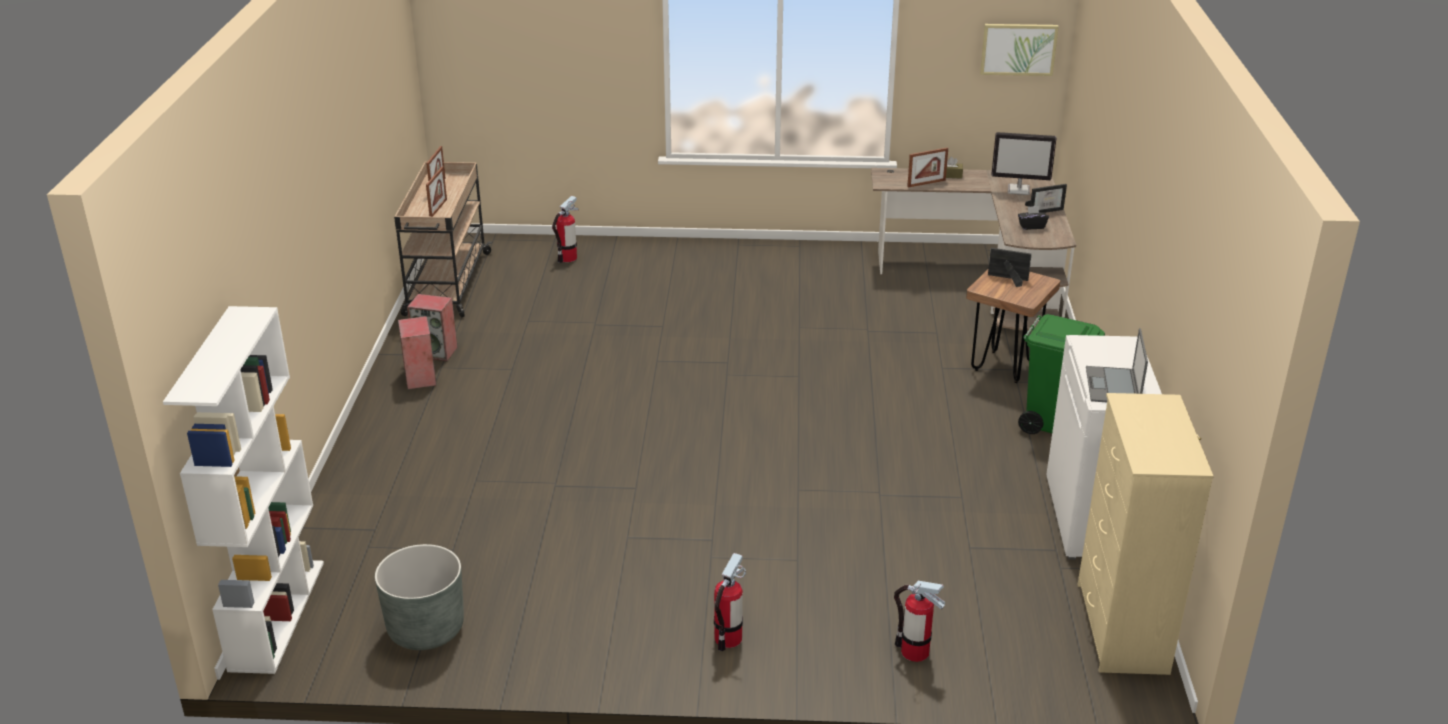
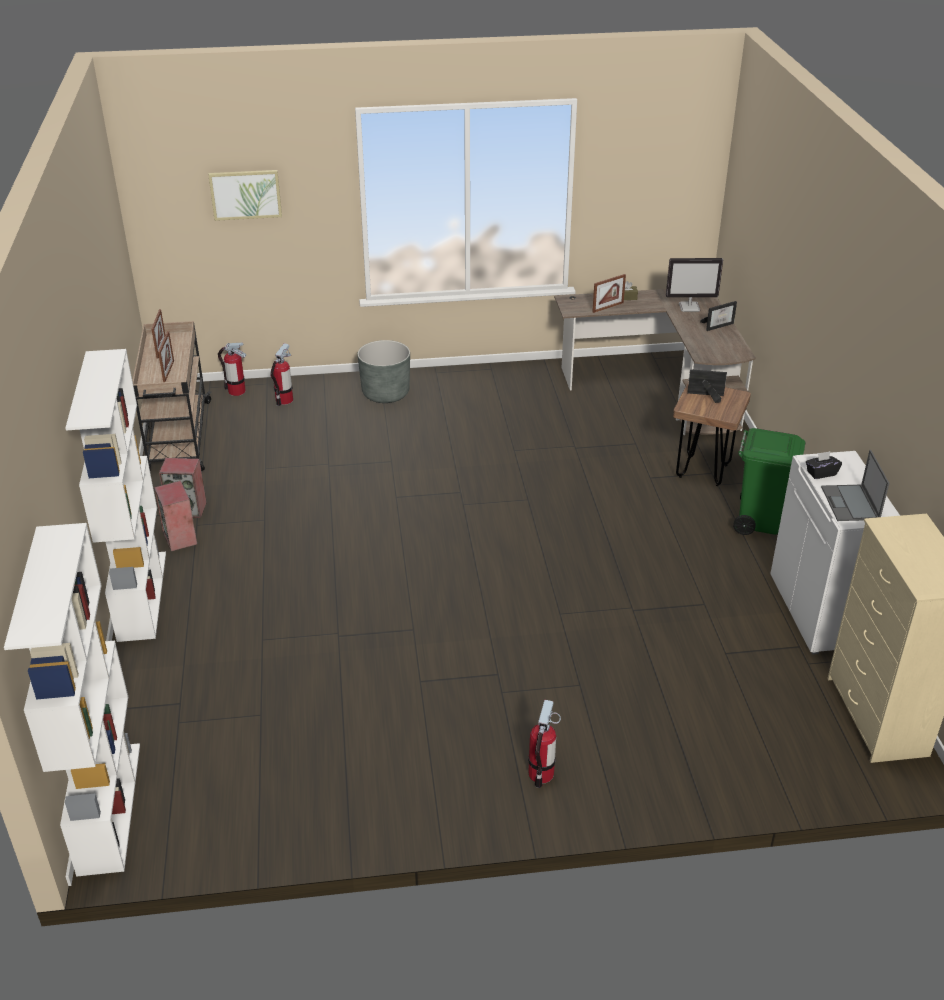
camera: 10 degrees left, 5 degrees up
grey planter [375,544,464,650] -> grey planter moved to [358,340,410,403]
fire extinguisher [894,581,945,662] -> fire extinguisher moved to [218,342,246,396]
picture [980,24,1059,76] -> picture moved to [208,170,282,221]
black tissue box [1018,206,1049,230] -> black tissue box moved to [806,451,842,479]
none -> white bookcase [66,349,166,642]

